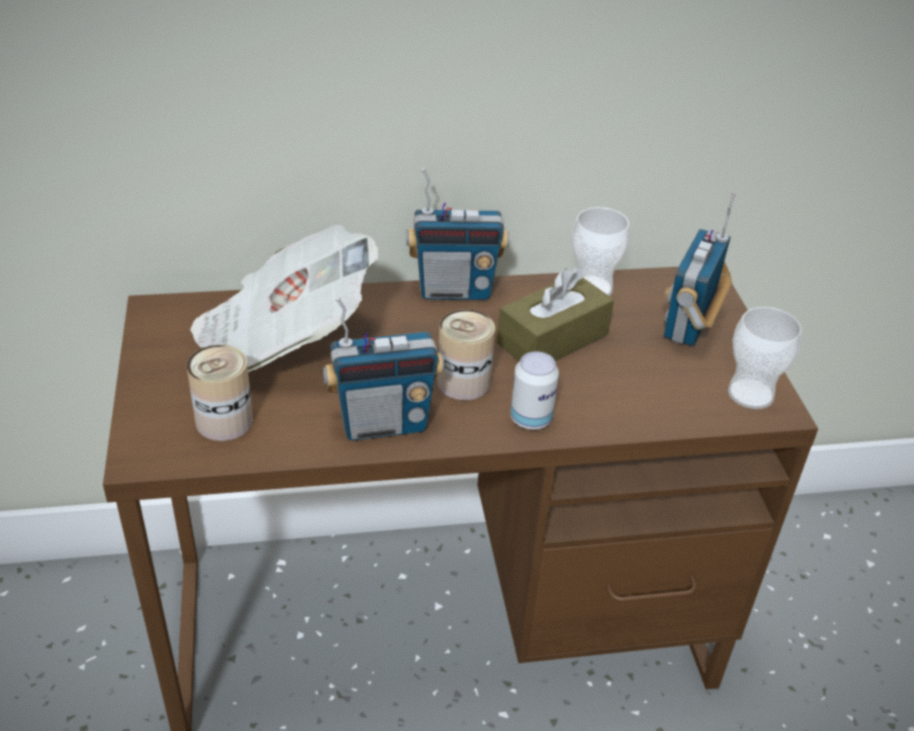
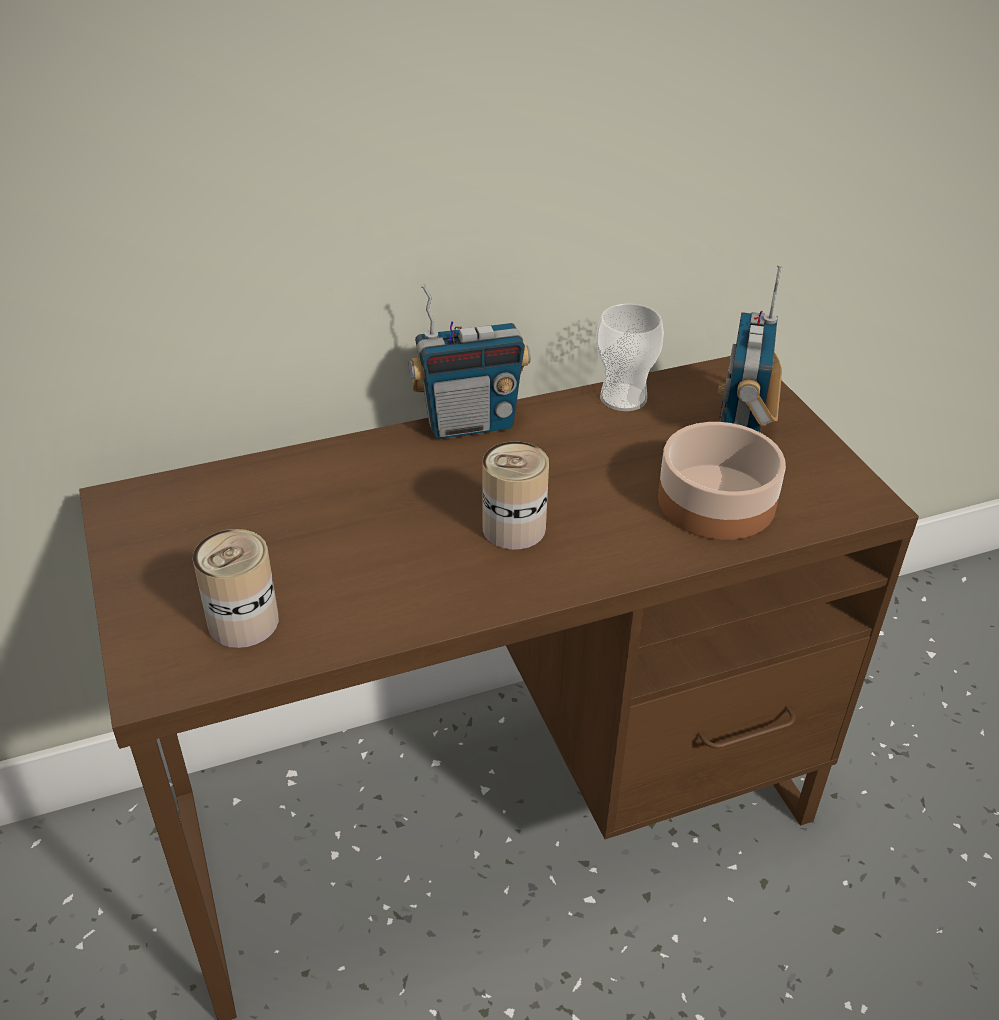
camera: 10 degrees left, 0 degrees up
newspaper [190,225,379,372] -> none
radio [323,296,445,441] -> none
brown tissue box [497,267,614,361] -> none
can [510,352,559,429] -> none
cup [728,307,802,409] -> none
none -> bowl [658,422,786,540]

